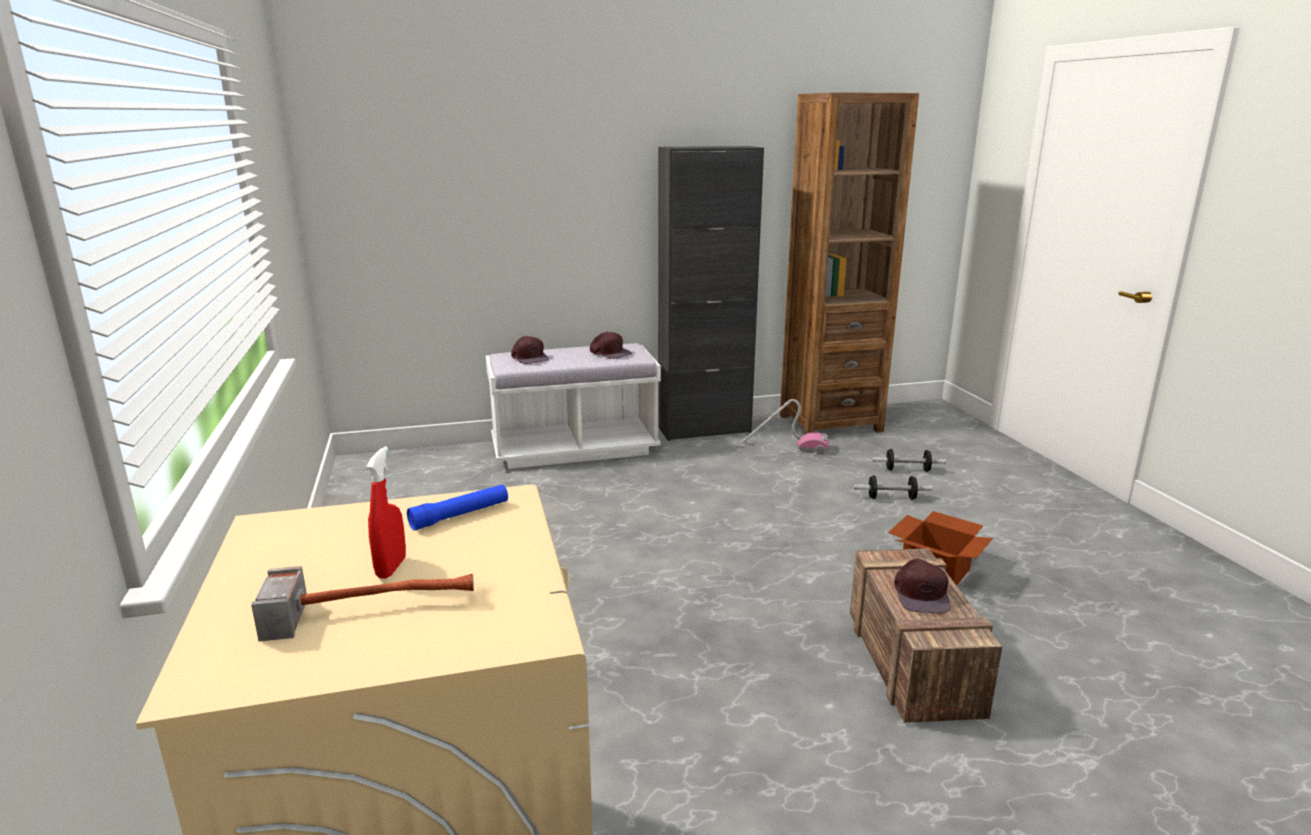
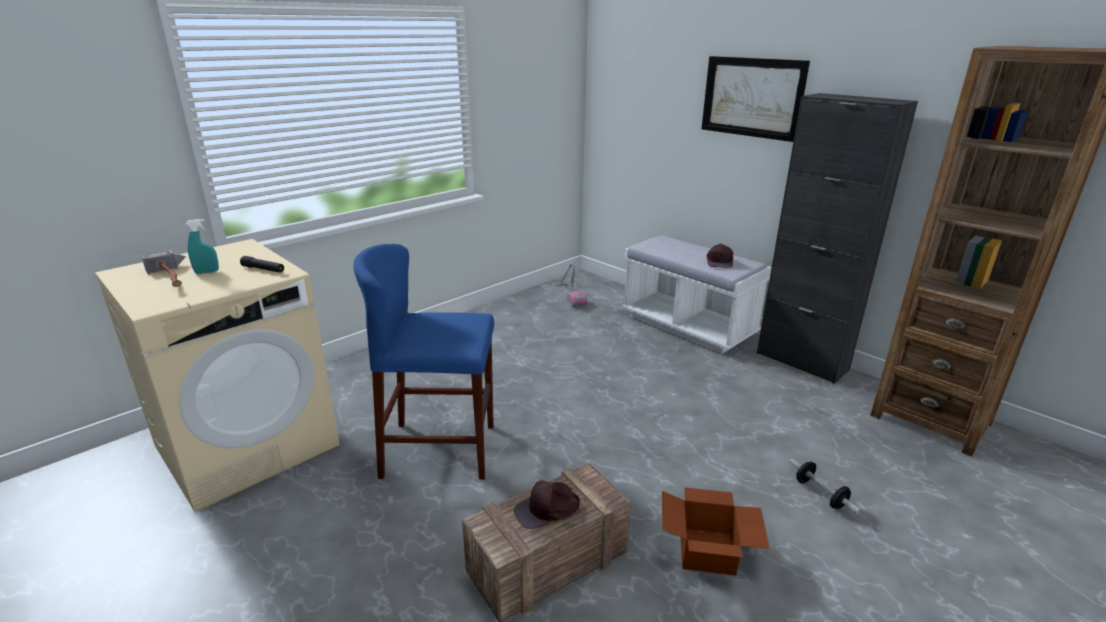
camera: 60 degrees right, 5 degrees up
red spray bottle [367,447,406,579] -> turquoise spray bottle [186,219,219,274]
blue flashlight [407,485,508,530] -> black flashlight [240,256,284,273]
brown cap [511,336,549,364] -> none
vacuum cleaner [736,399,829,455] -> vacuum cleaner moved to [554,262,588,307]
dumbbell [872,449,946,472] -> none
none -> blue stool [353,244,494,480]
none -> picture [702,56,810,142]

